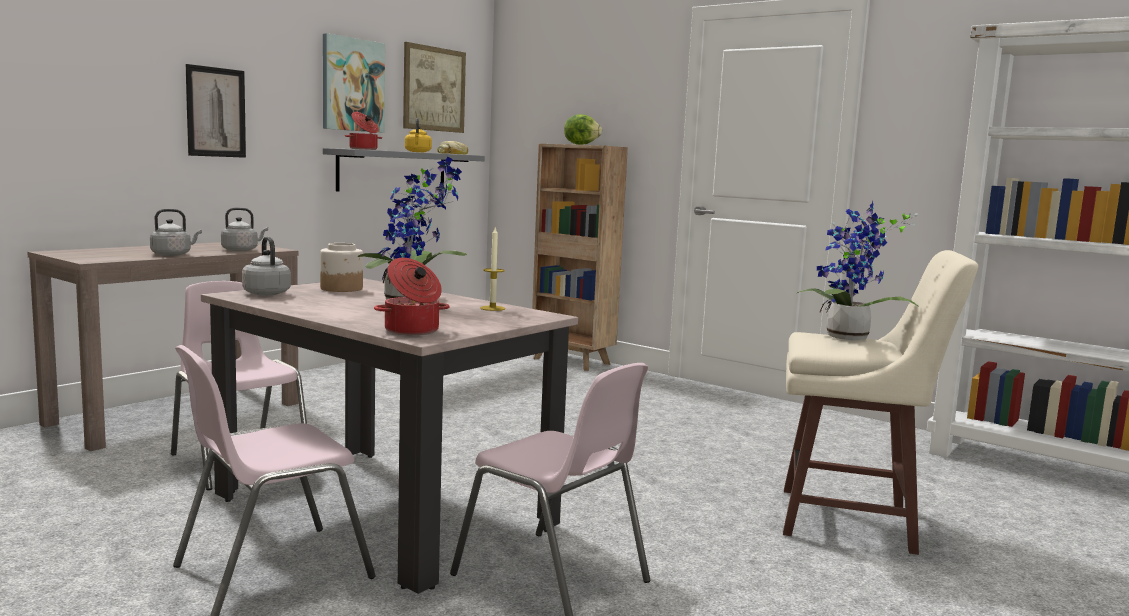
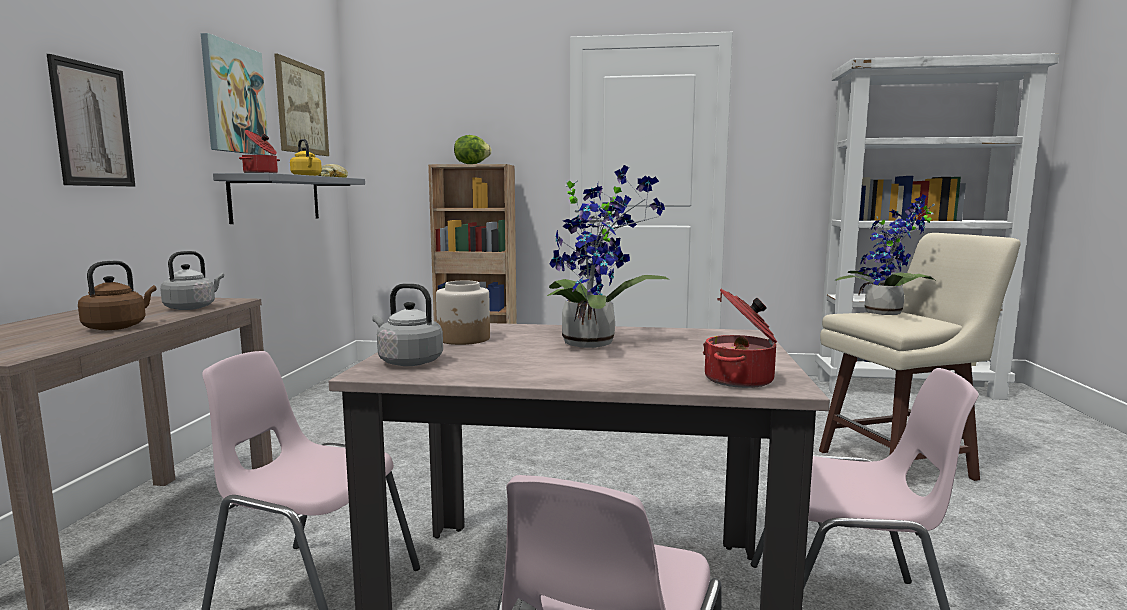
camera: 30 degrees left, 0 degrees up
grey kettle [150,209,202,256] -> brown kettle [78,261,157,330]
candle [480,228,505,311] -> none

